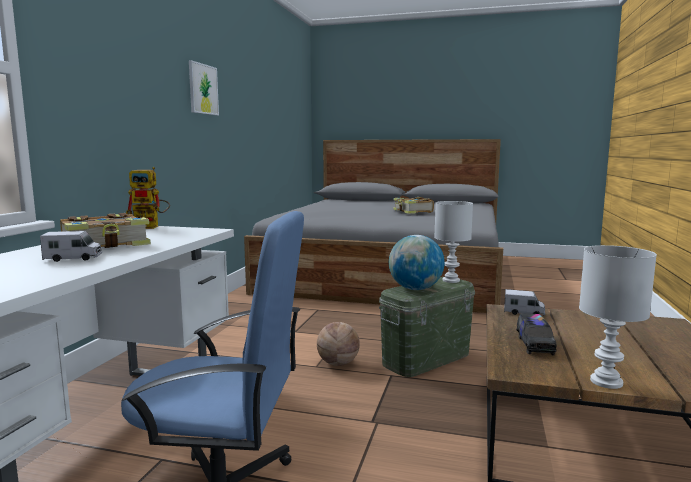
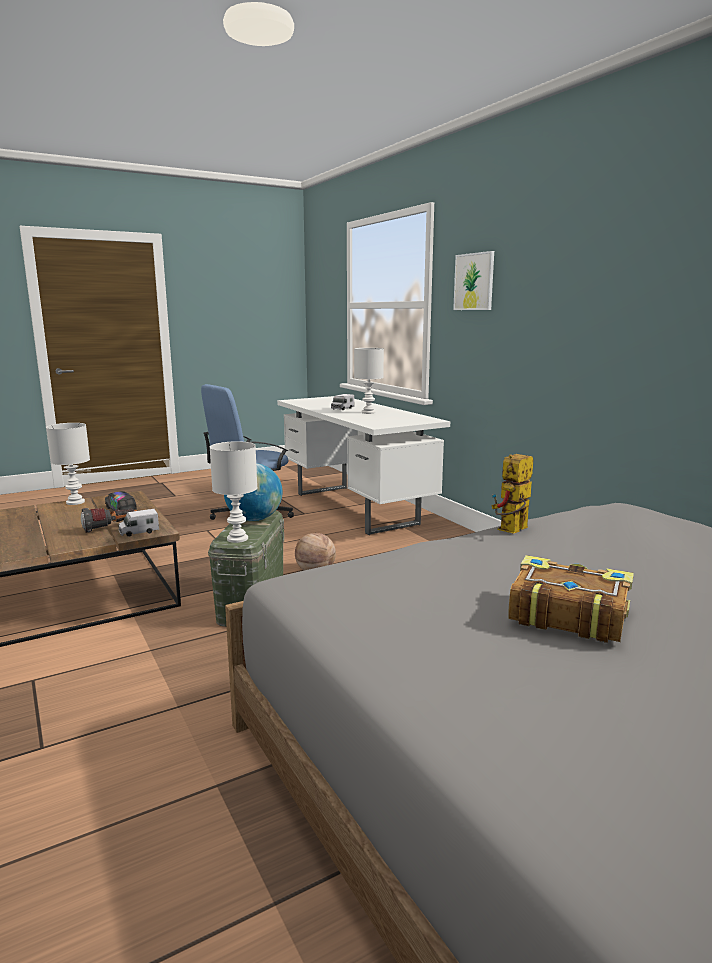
camera: 135 degrees right, 5 degrees up
book [60,213,151,248] -> white table lamp [354,348,384,414]
toy robot [126,167,170,229] -> toy robot moved to [492,454,533,534]
picture [189,60,219,115] -> picture moved to [453,251,494,310]
none -> flashlight [81,508,138,533]

